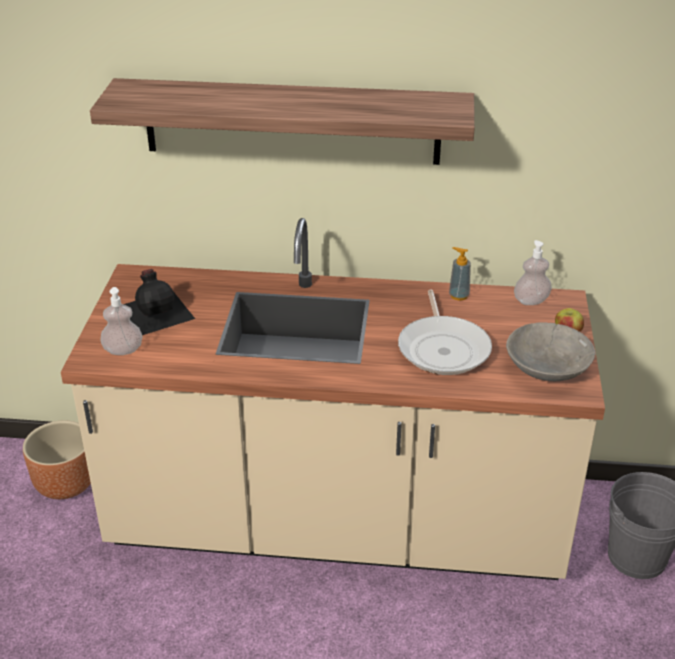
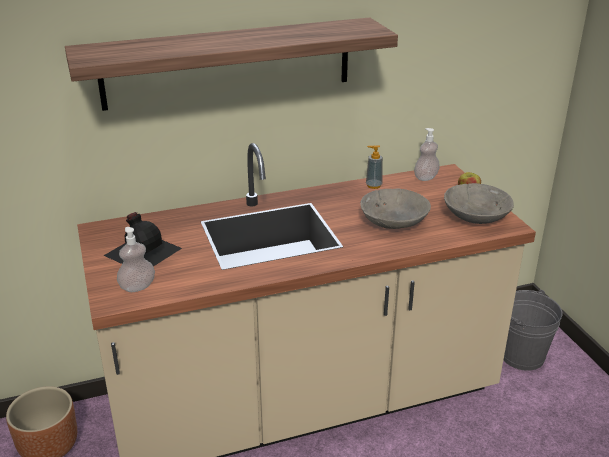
camera: 25 degrees left, 5 degrees down
frying pan [398,290,492,375] -> grey bowl [360,189,431,229]

